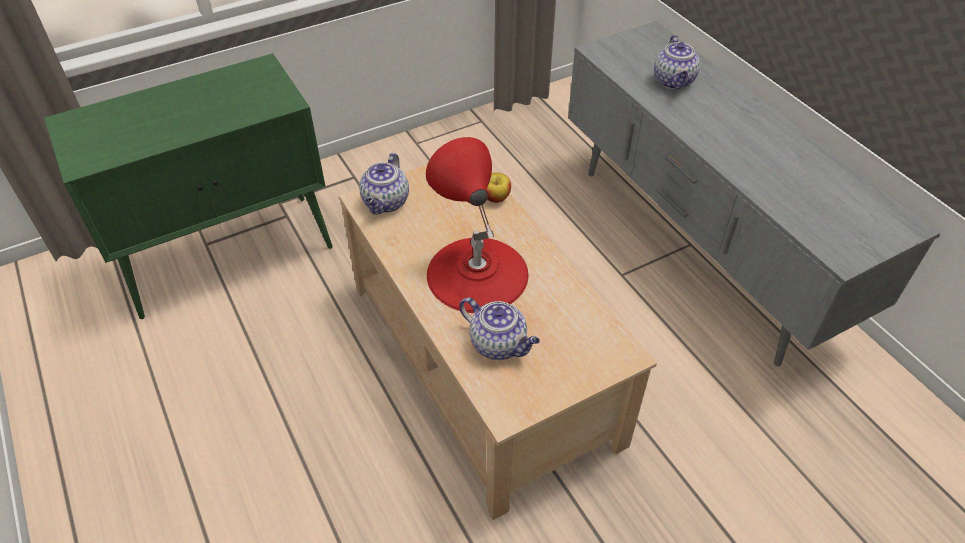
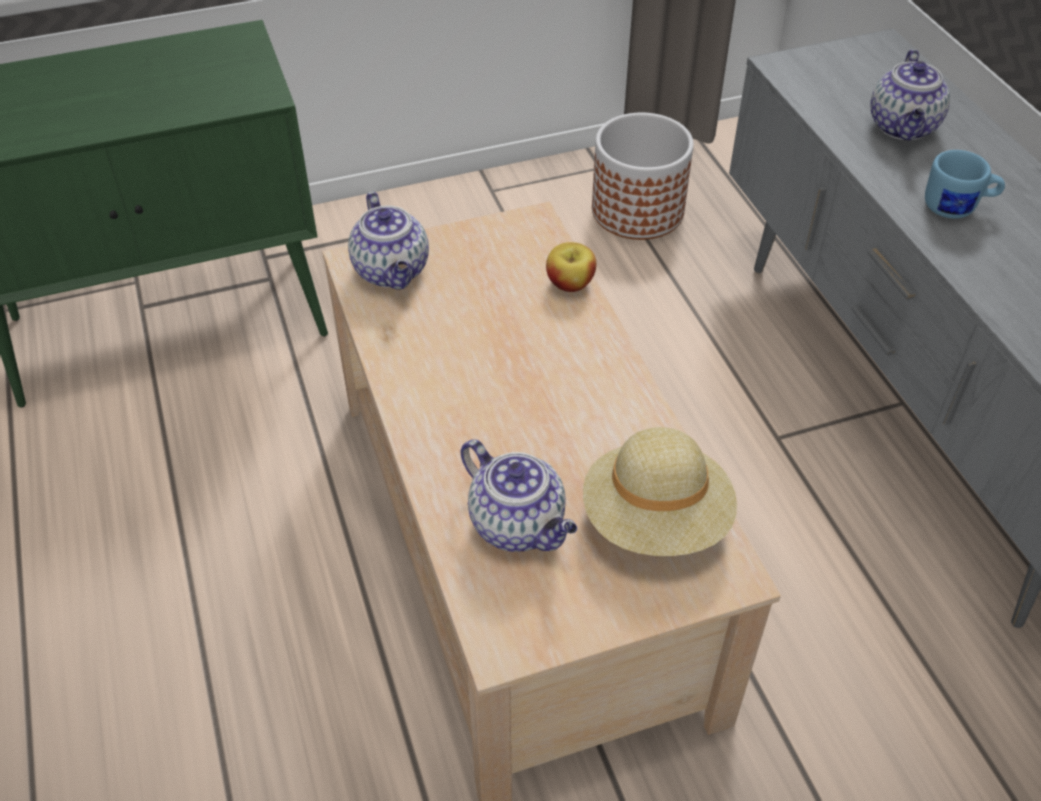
camera: 10 degrees right, 0 degrees up
teapot [359,153,409,215] -> teapot turned 45 degrees counterclockwise [348,191,429,290]
red table lamp [426,137,528,313] -> none
none -> beige hat [583,427,737,556]
none -> planter [592,113,694,240]
none -> blue mug [925,150,1005,218]

